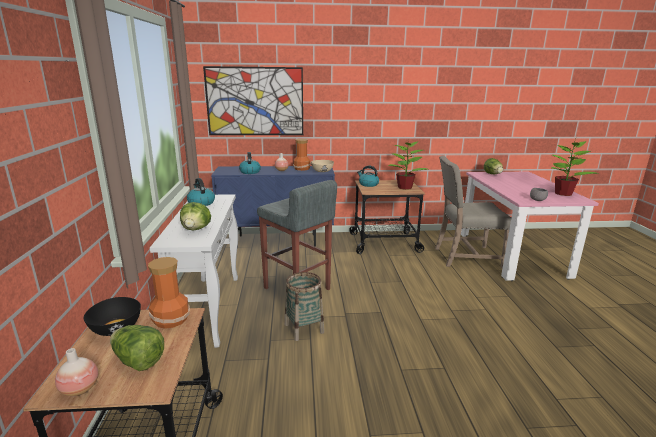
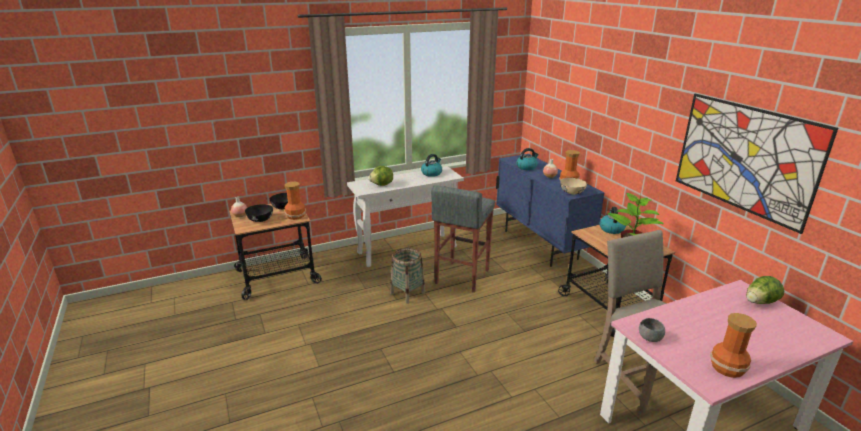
camera: 70 degrees right, 5 degrees up
lettuce [110,325,164,371] -> black bowl [245,204,273,222]
picture [203,66,303,135] -> picture moved to [676,94,838,234]
potted plant [552,141,599,196] -> vase [710,313,757,378]

